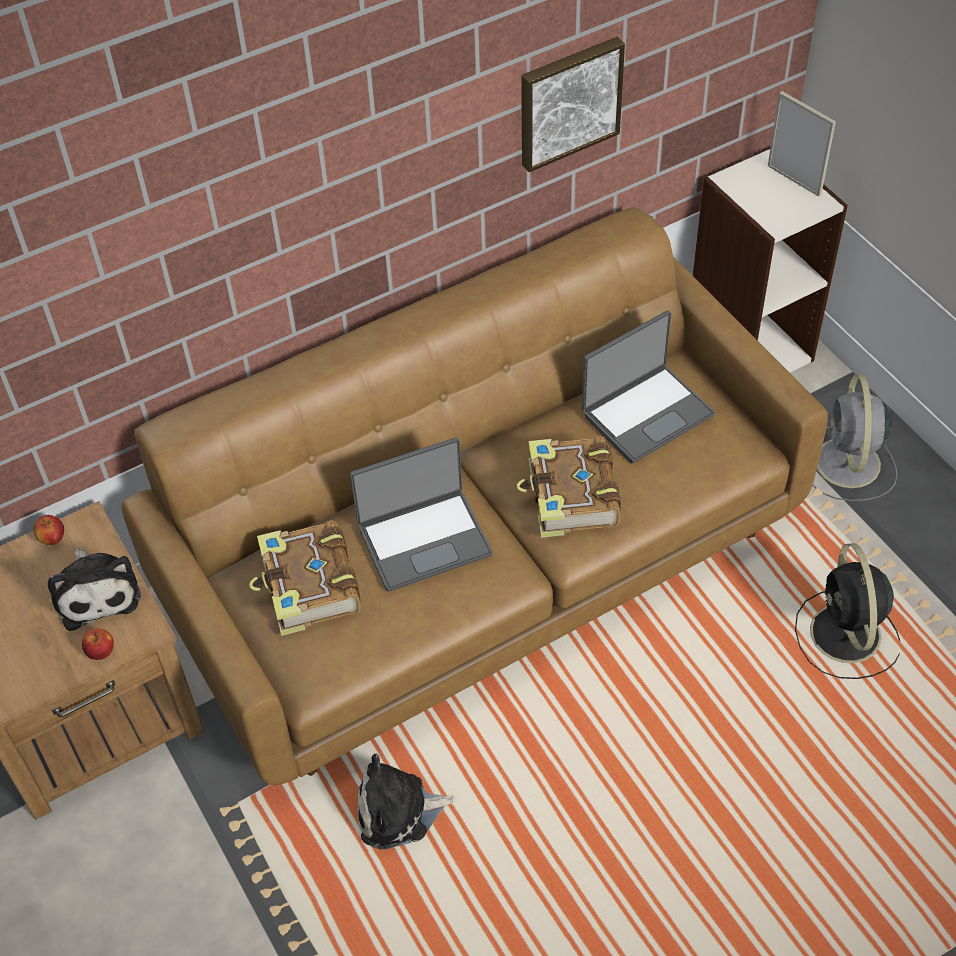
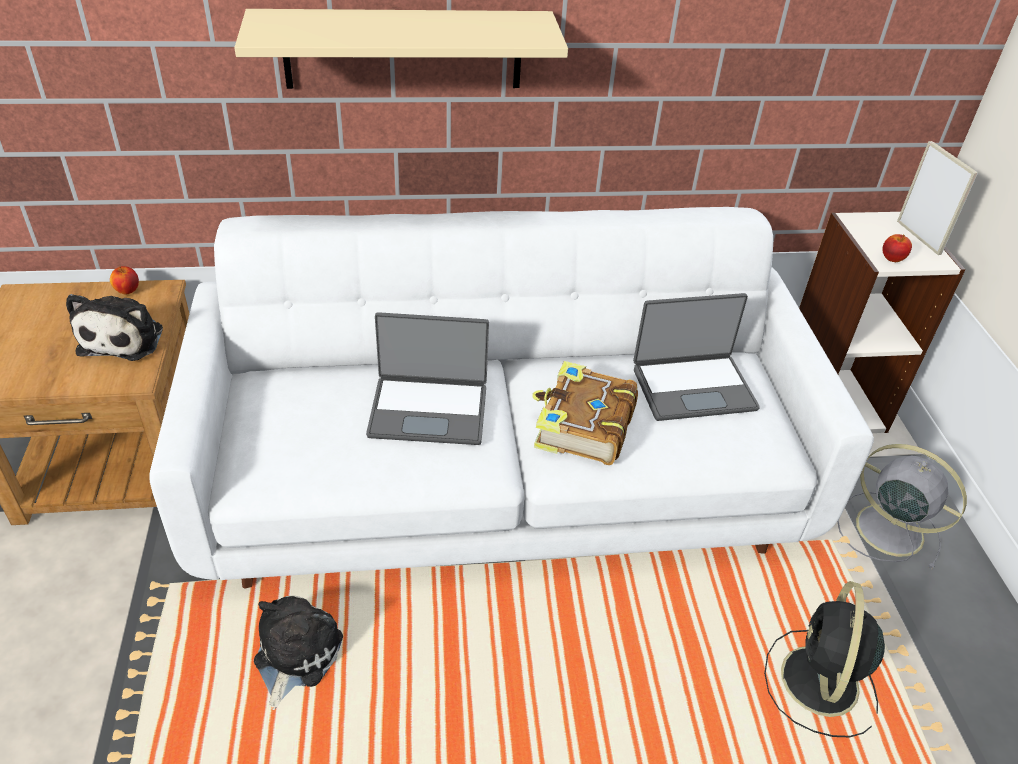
camera: 20 degrees right, 10 degrees down
apple [82,628,114,660] -> apple moved to [883,234,912,262]
brown sofa [121,207,828,785] -> white sofa [149,207,874,588]
book [249,520,361,636] -> none
plush toy [358,754,455,849] -> plush toy turned 90 degrees clockwise [254,596,343,710]
picture [521,37,625,172] -> none
grey fan [813,374,898,501] -> grey fan turned 105 degrees clockwise [837,444,967,569]
none -> beige shelf [234,9,568,89]

